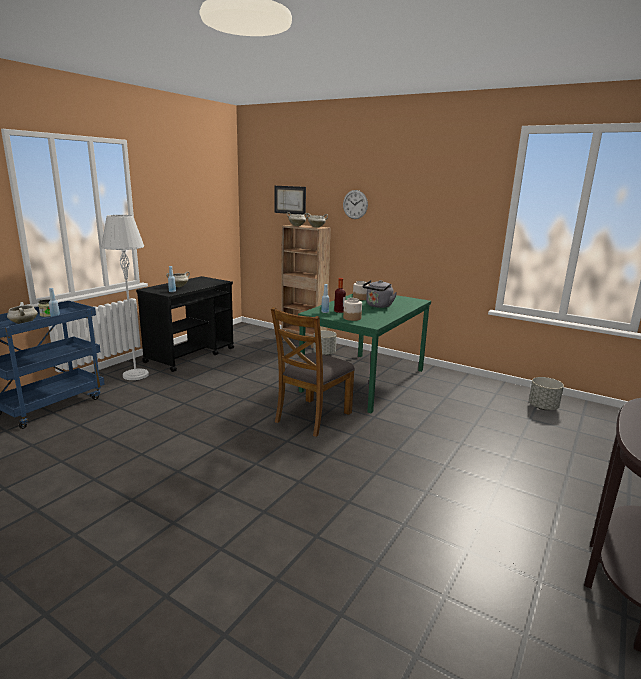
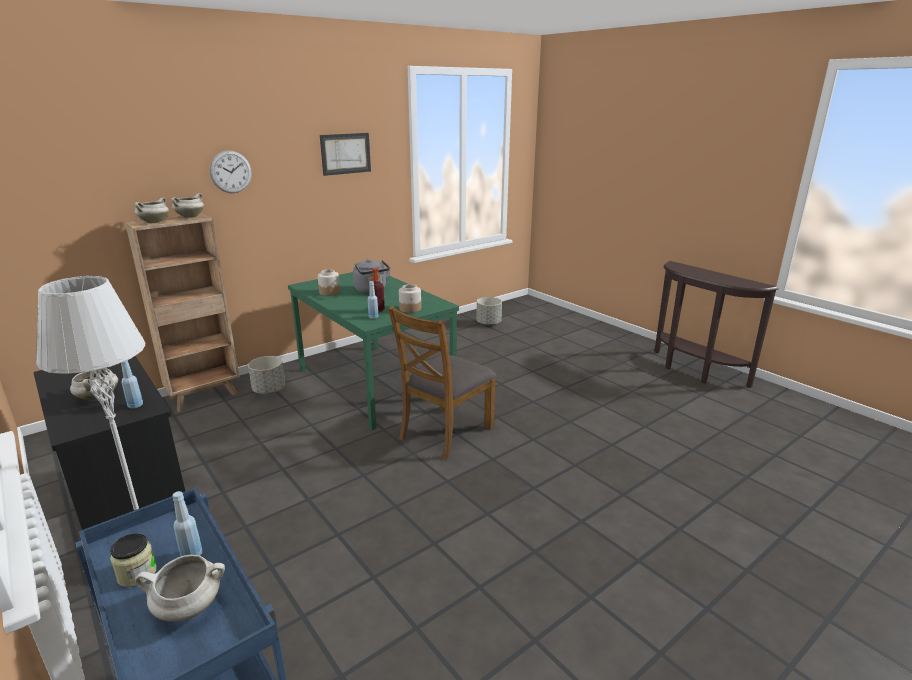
camera: 70 degrees left, 5 degrees up
brown chair [271,307,355,437] -> brown chair turned 75 degrees clockwise [388,306,497,460]
picture [275,186,306,215] -> picture moved to [320,133,371,176]

